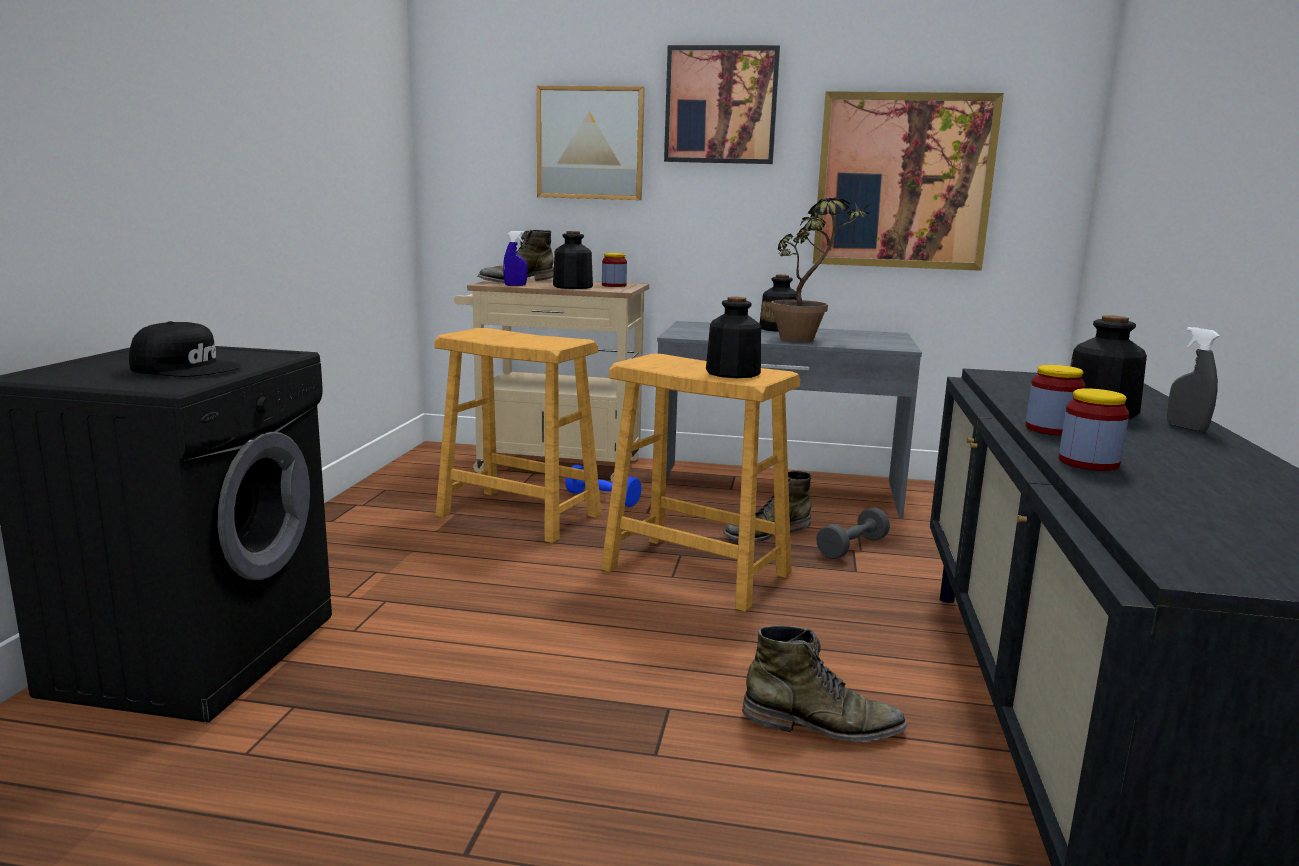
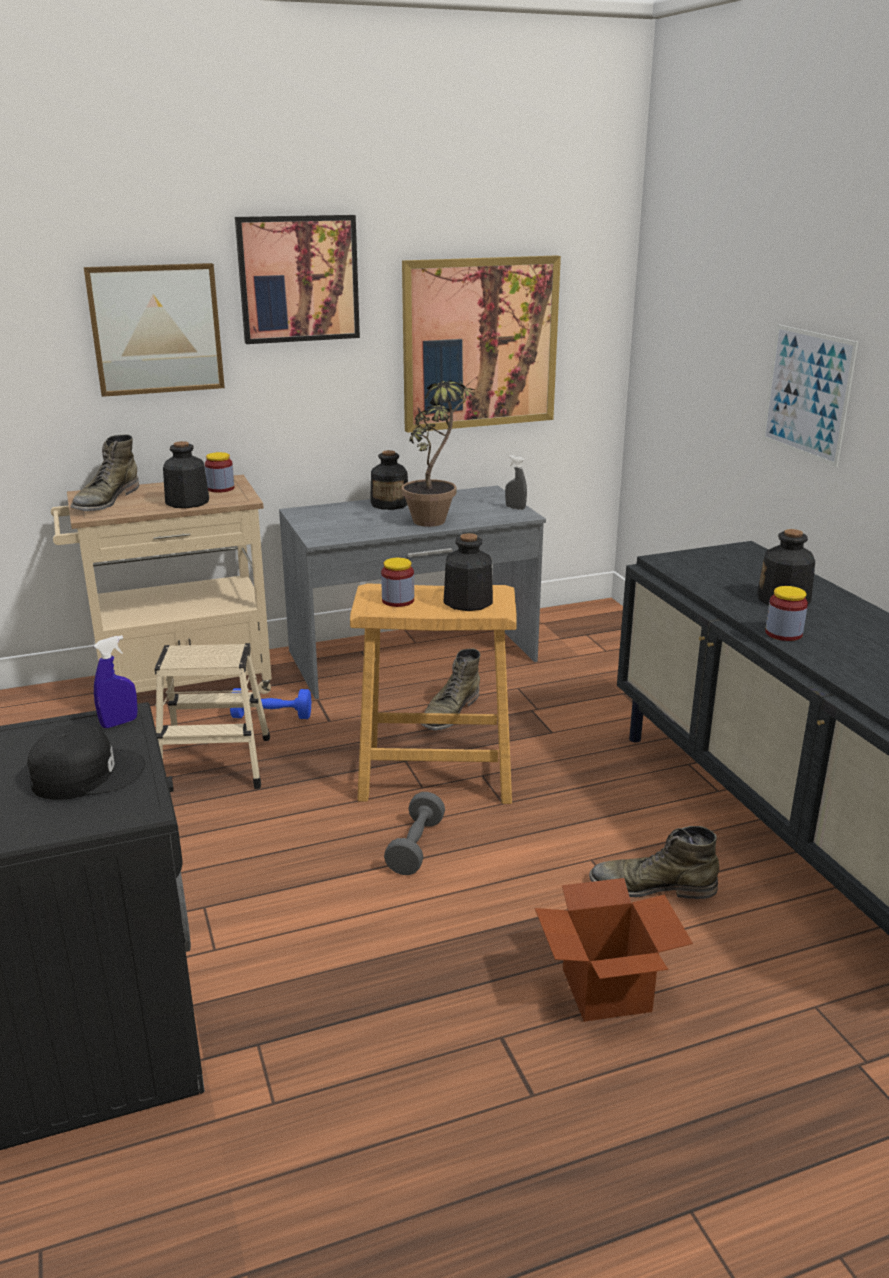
camera: 30 degrees left, 10 degrees up
beige stool [434,328,602,543] -> beige step ladder [154,643,270,789]
blue spray bottle [503,231,527,286] -> blue spray bottle moved to [94,635,138,728]
green boot [742,625,907,742] -> green boot turned 150 degrees counterclockwise [589,826,719,899]
grey dumbbell [816,507,890,559] -> grey dumbbell moved to [384,792,445,875]
jar [1059,388,1129,471] -> jar moved to [381,558,414,607]
grey spray bottle [1167,327,1220,432] -> grey spray bottle moved to [505,455,527,510]
none -> cardboard box [535,878,693,1022]
none -> picture [762,324,858,467]

